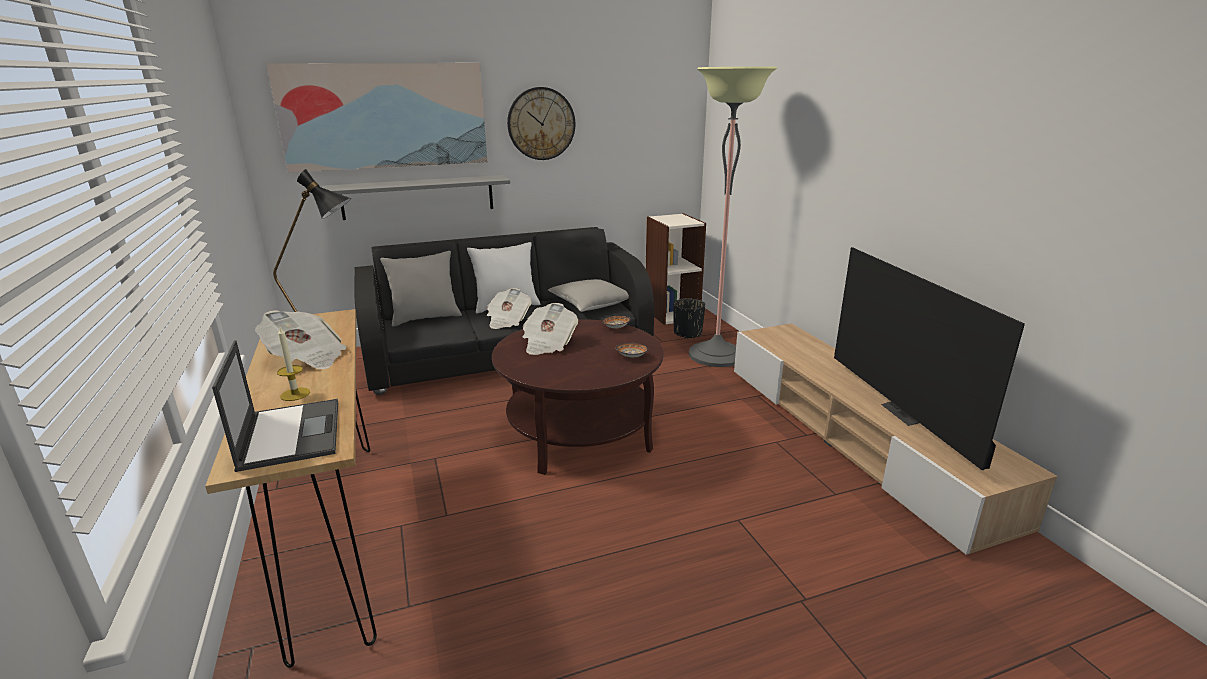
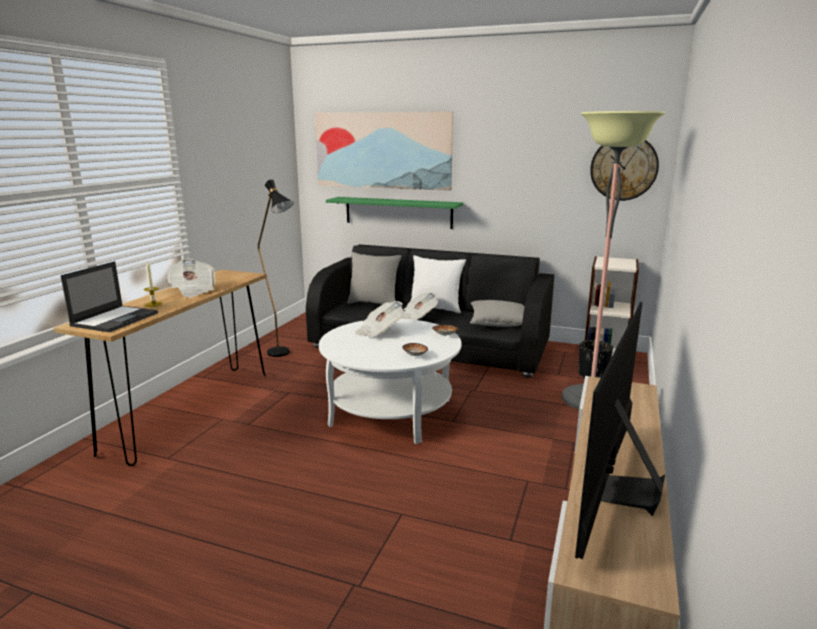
camera: 40 degrees right, 5 degrees down
grey shelf [322,175,510,220] -> green shelf [326,197,463,229]
brown coffee table [492,319,664,475] -> white coffee table [319,319,462,444]
wall clock [507,87,575,160] -> wall clock moved to [590,140,659,201]

